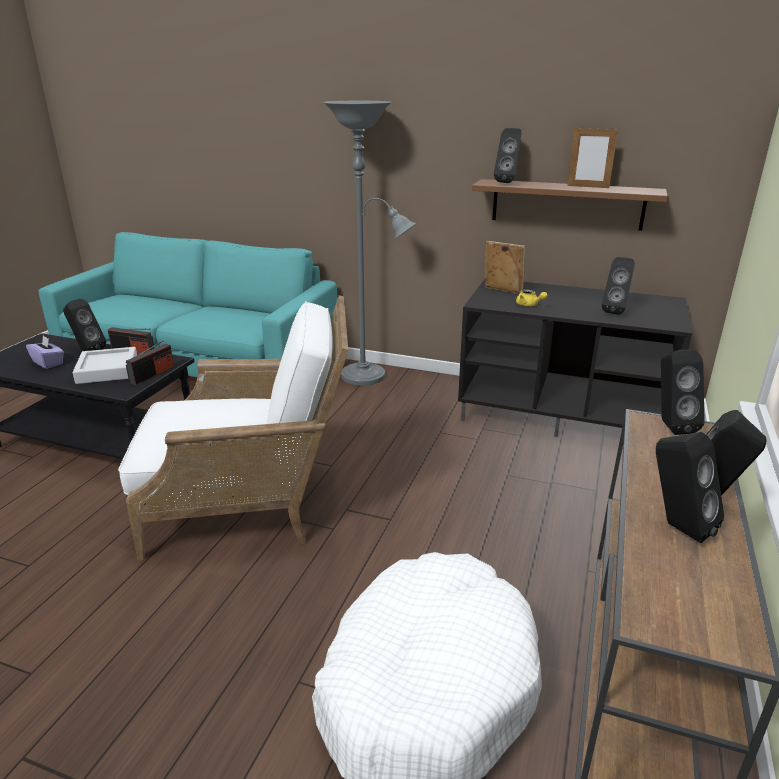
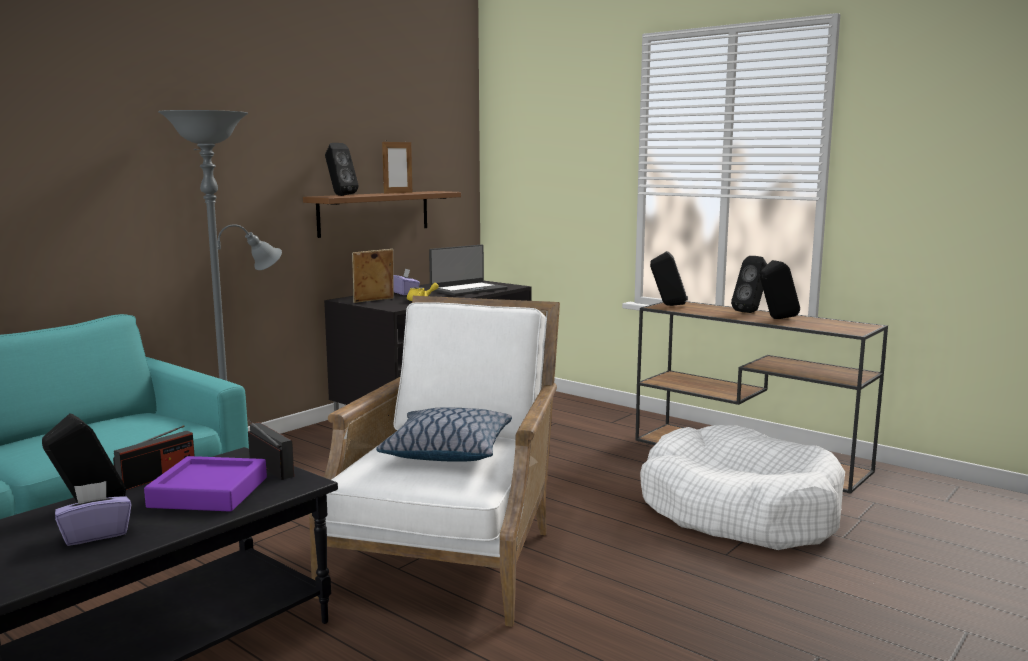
camera: 70 degrees left, 15 degrees down
grey tray [73,347,137,384] -> purple tray [144,456,267,512]
black speaker [602,257,635,315] -> laptop [429,244,508,296]
none -> pillow [376,407,512,462]
none -> purple tissue box [393,268,420,295]

